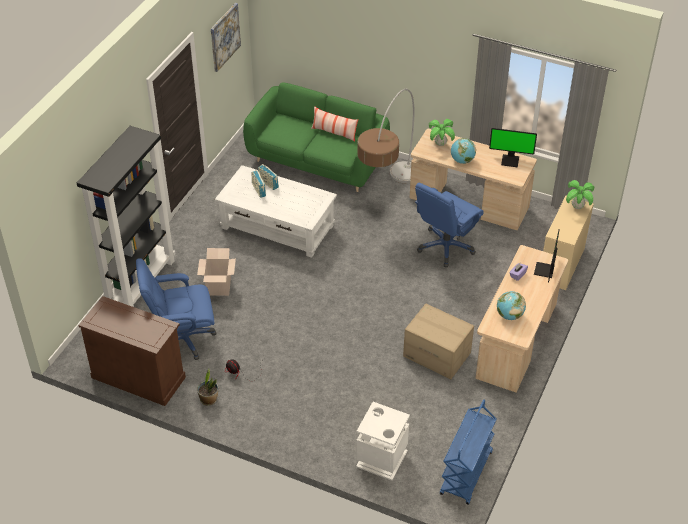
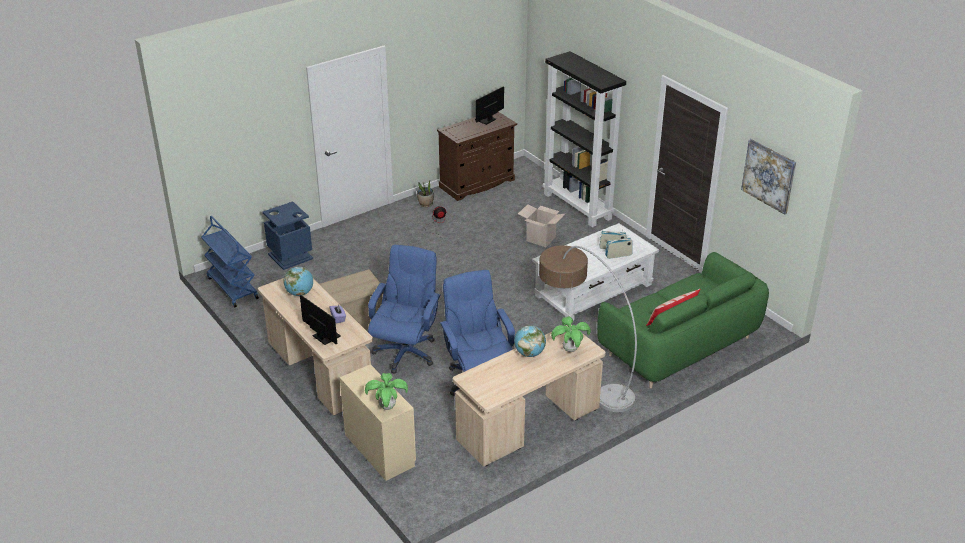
camera: 120 degrees right, 10 degrees down
blue office chair [136,258,216,360] -> blue office chair moved to [368,245,441,374]
white trash can [356,402,410,481] -> blue trash can [263,201,313,270]
monitor [489,128,537,167] -> monitor moved to [475,86,504,125]

